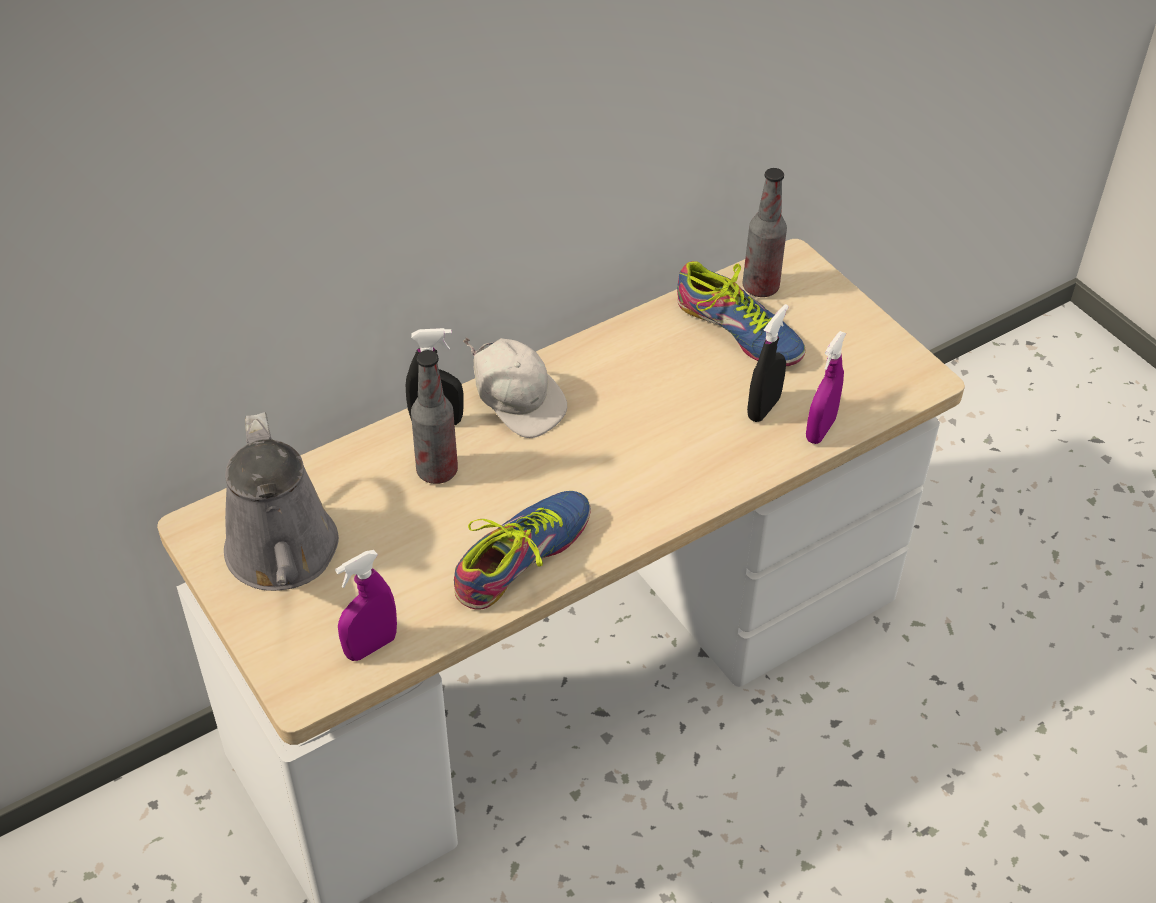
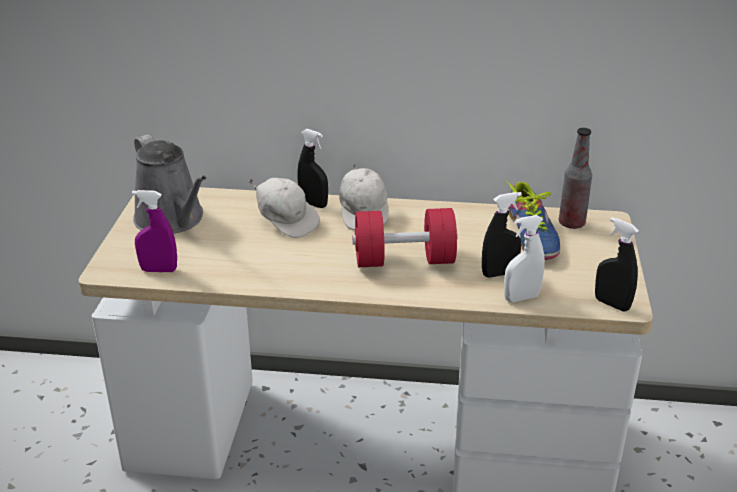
camera: 40 degrees right, 15 degrees down
grey watering can [224,412,339,591] -> grey watering can turned 60 degrees counterclockwise [133,134,207,234]
bottle [411,350,458,484] -> white cap [249,178,320,238]
shoe [454,491,591,610] -> none
purple spray bottle [806,331,846,444] -> white spray bottle [504,215,545,302]
none -> red dumbbell [352,208,457,267]
none -> black spray bottle [595,217,639,312]

